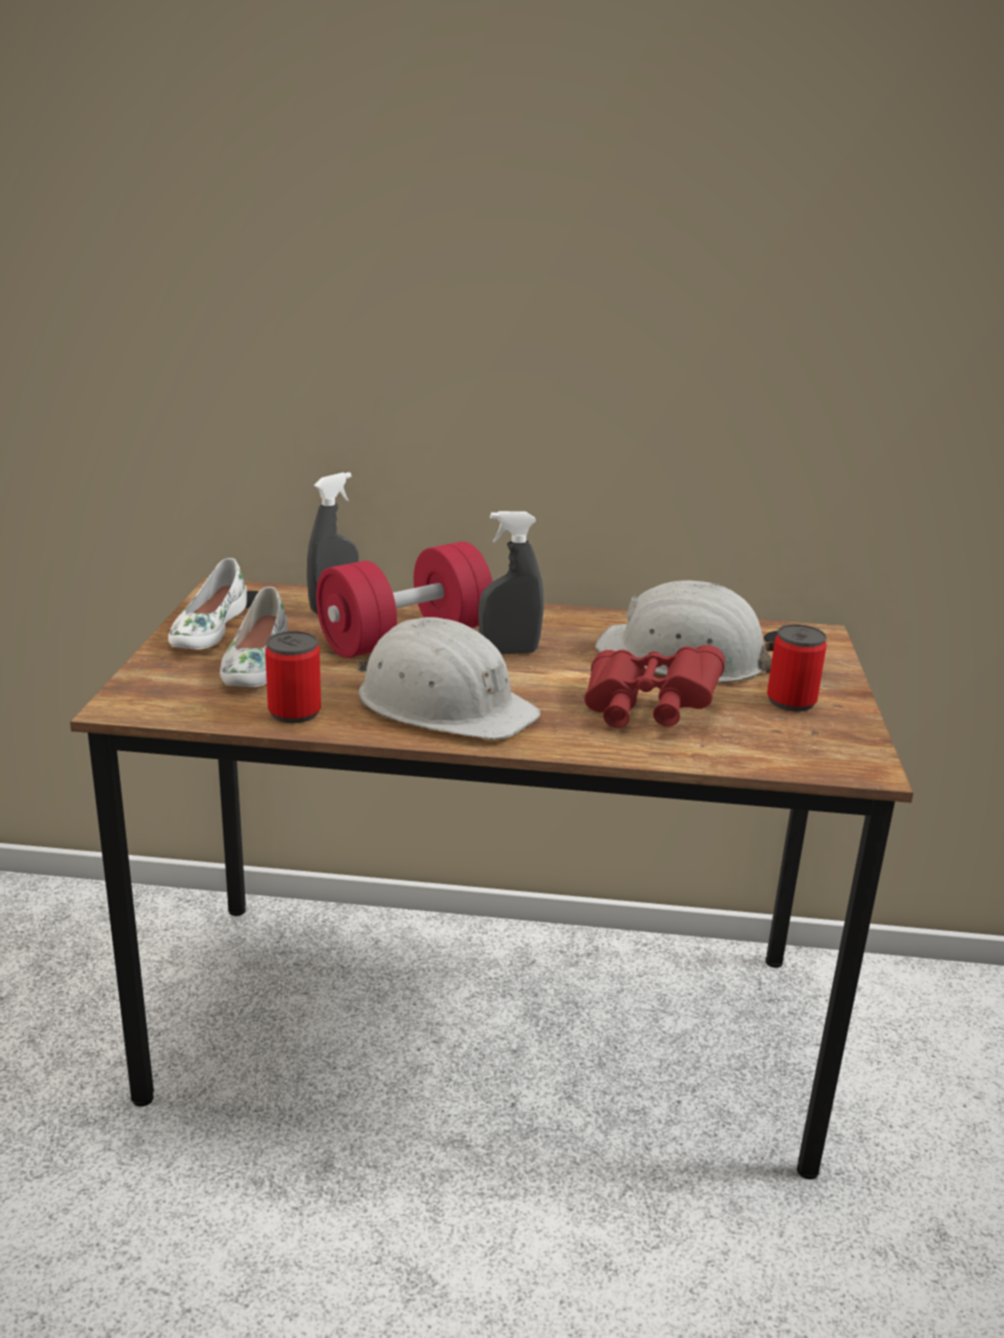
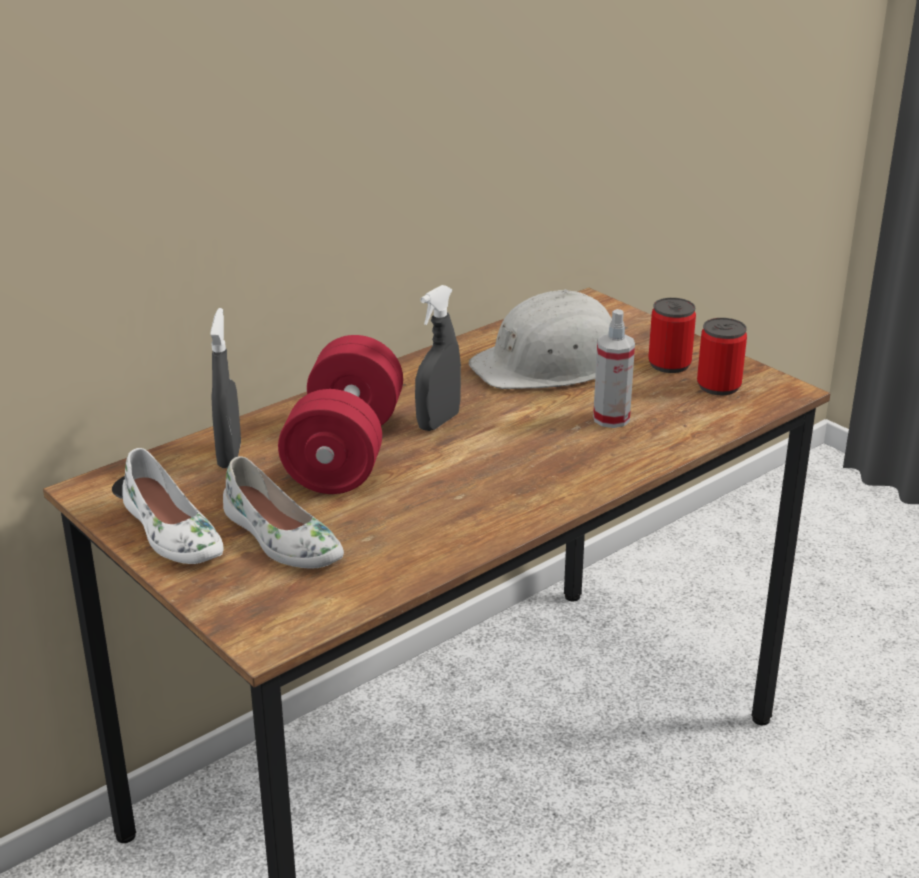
camera: 45 degrees left, 5 degrees up
can [265,631,321,723] -> can moved to [697,318,747,395]
white hard hat [357,617,541,740] -> none
red binoculars [584,645,725,728] -> spray bottle [593,309,635,428]

